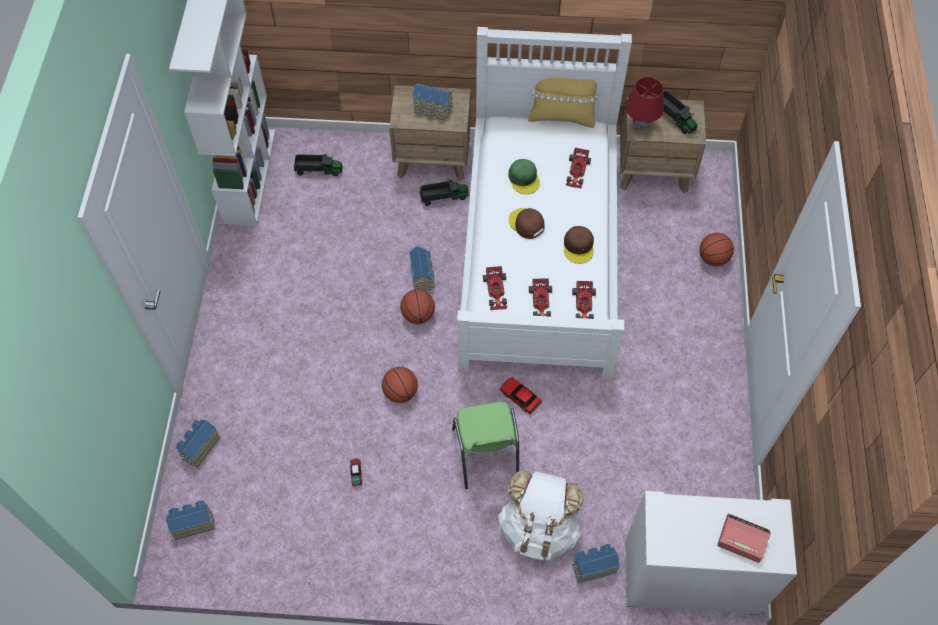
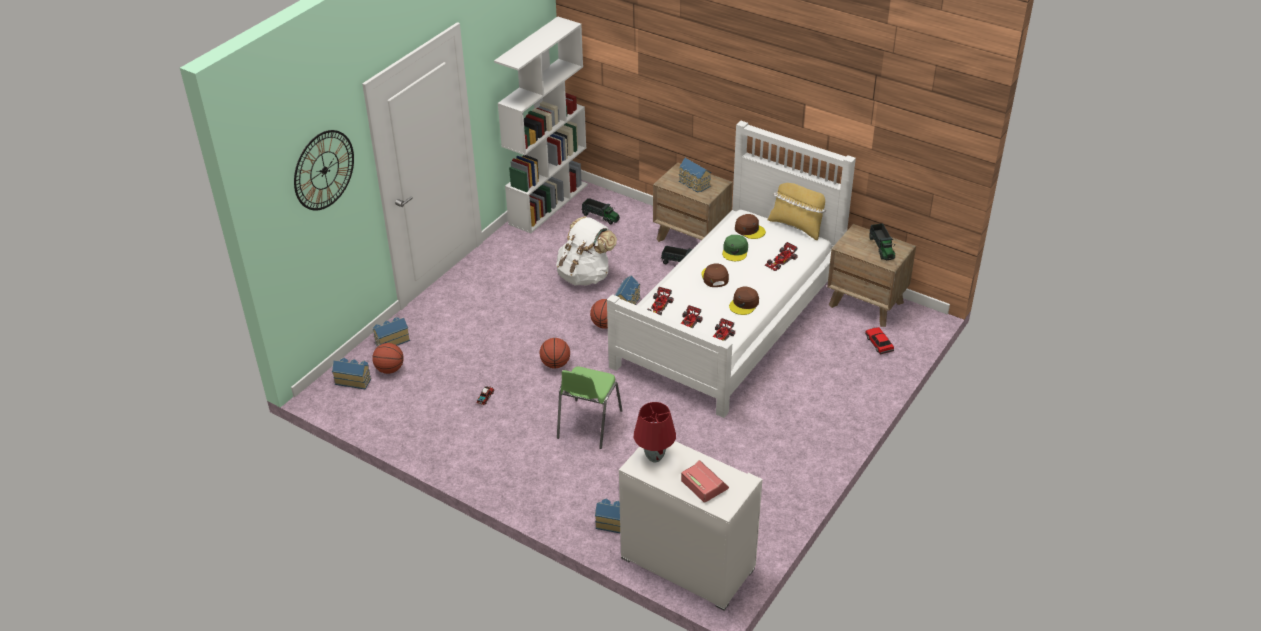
camera: 30 degrees right, 20 degrees down
white backpack [498,470,584,561] -> white backpack moved to [556,216,617,285]
toy car [500,377,542,415] -> toy car moved to [865,327,894,354]
red table lamp [625,77,664,131] -> red table lamp moved to [634,402,676,462]
basketball [699,233,734,266] -> basketball moved to [372,343,404,374]
none -> wall clock [294,130,354,210]
none -> brown cap [735,214,766,239]

